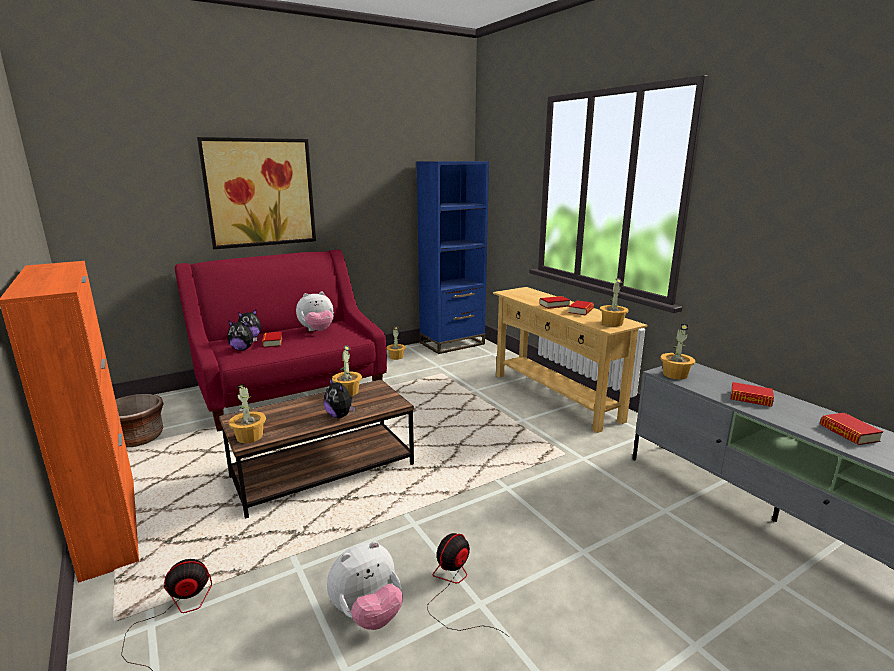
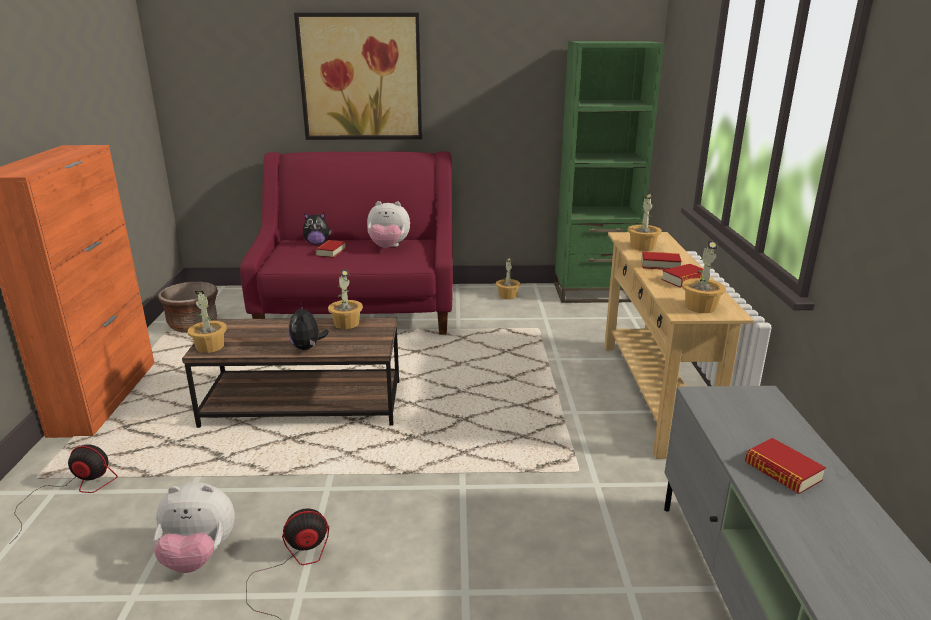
camera: 30 degrees right, 5 degrees up
plush toy [227,320,257,351] -> none
blue bookcase [417,161,489,354] -> green bookcase [554,41,664,303]
potted plant [660,324,695,380] -> potted plant moved to [627,192,662,251]
book [820,413,883,445] -> none

